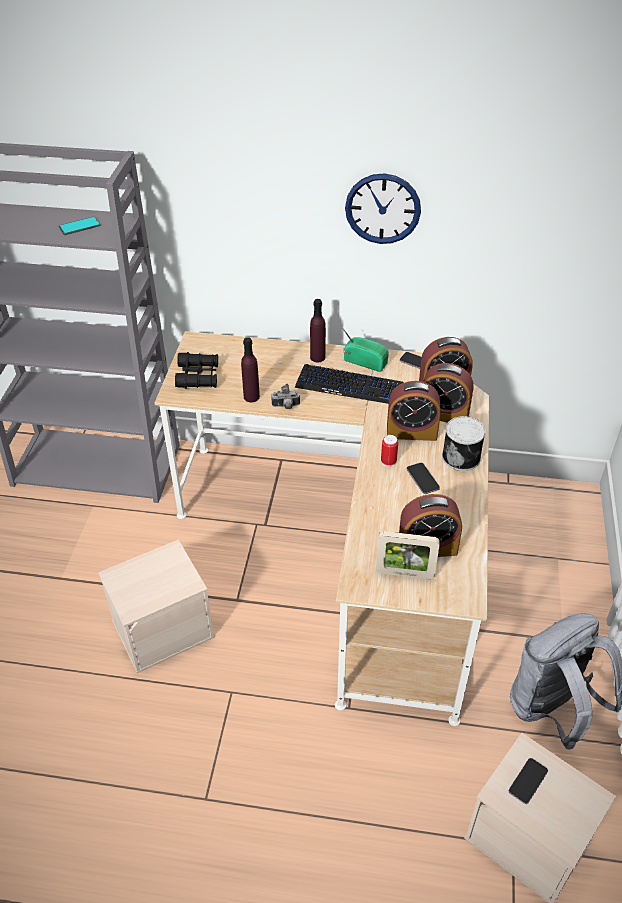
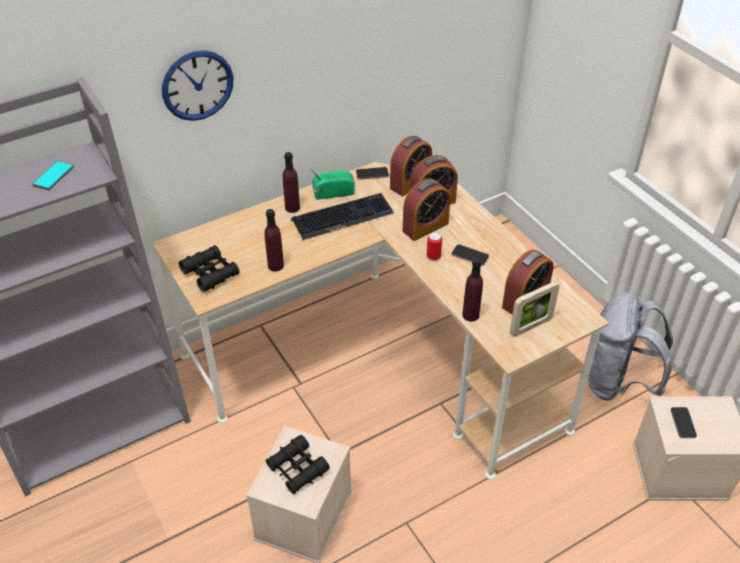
camera: 40 degrees left, 0 degrees up
camera [271,384,300,409] -> none
wall clock [345,173,421,244] -> wall clock moved to [162,50,234,121]
can [442,416,486,471] -> none
none -> black binoculars [266,435,330,494]
none -> purple bottle [462,258,483,322]

